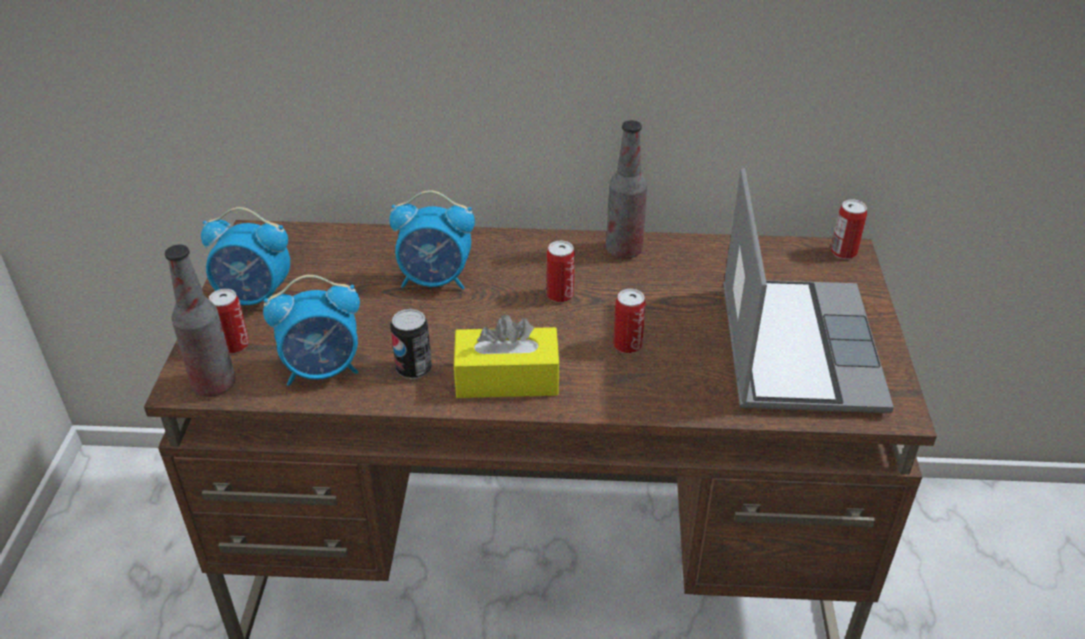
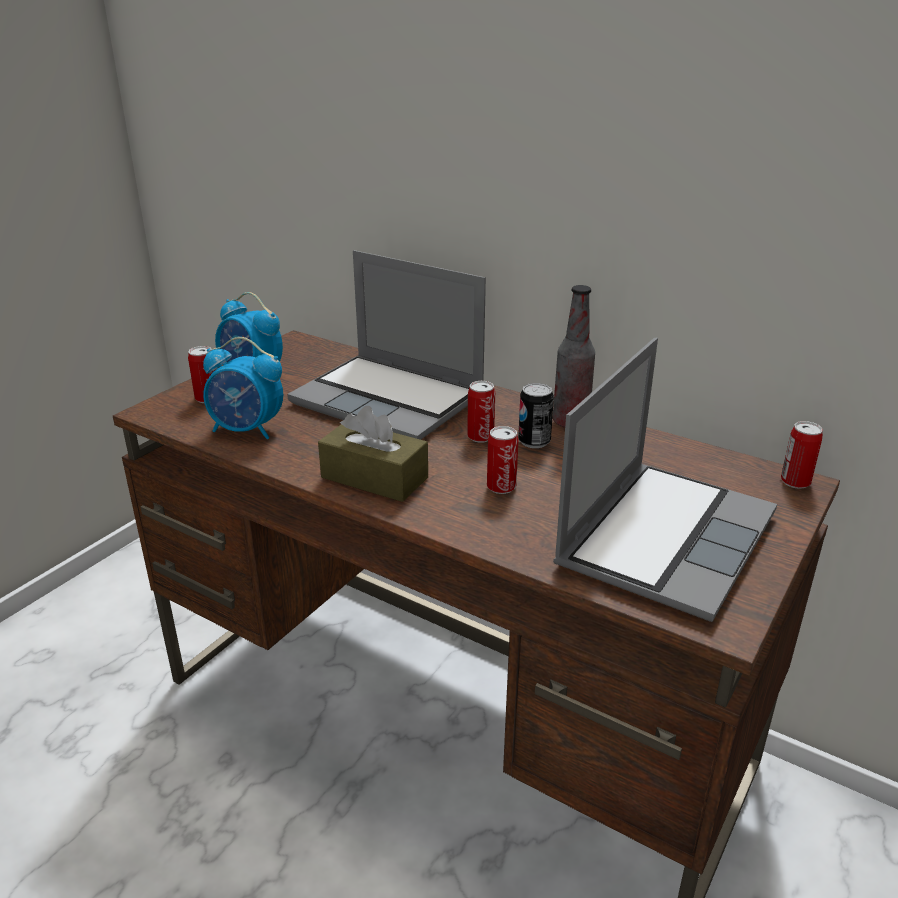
camera: 30 degrees right, 10 degrees down
bottle [165,245,236,397] -> none
alarm clock [389,190,475,290] -> laptop [287,250,486,440]
can [391,309,432,379] -> can moved to [518,383,554,448]
yellow tissue box [454,314,560,398] -> brown tissue box [318,406,428,502]

